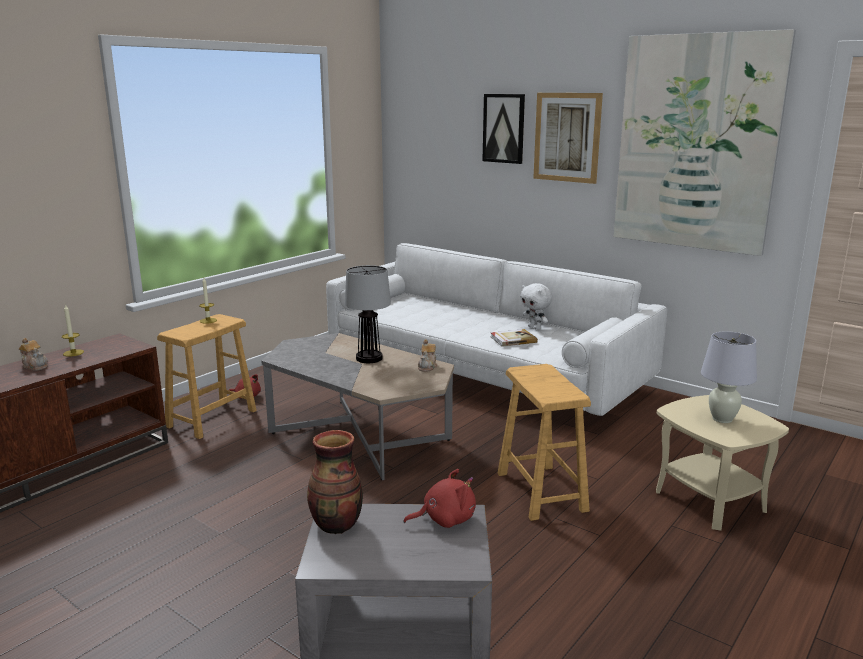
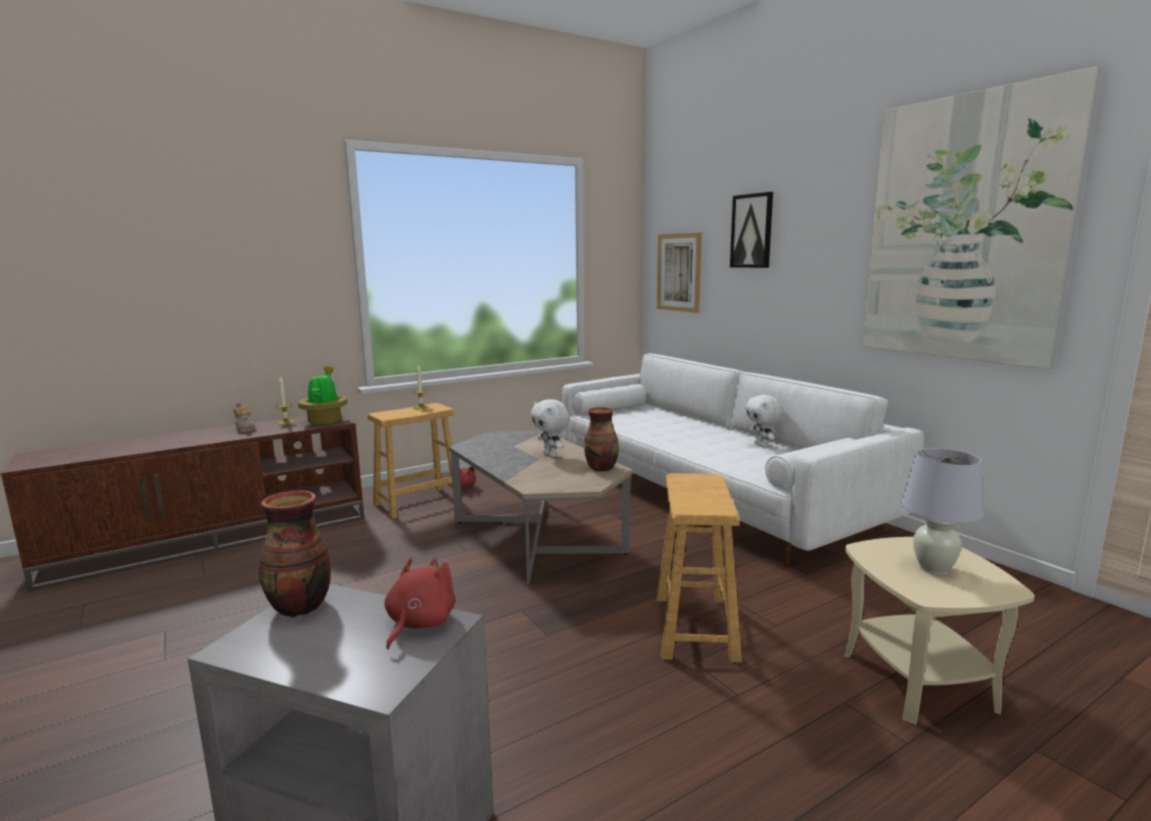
camera: 20 degrees right, 5 degrees down
table lamp [345,265,391,363] -> white plush toy [531,399,569,457]
red plush toy [403,469,476,528] -> red plush toy turned 75 degrees counterclockwise [385,556,456,650]
teapot [418,339,437,372] -> vase [584,407,619,471]
book [491,329,538,347] -> none
picture [533,93,603,184] -> picture moved to [657,233,702,313]
none -> potted plant [298,366,347,425]

